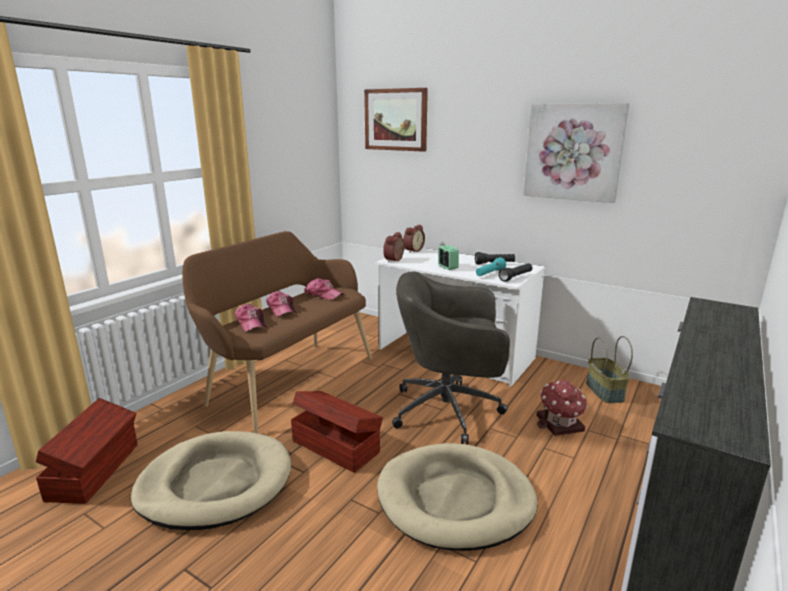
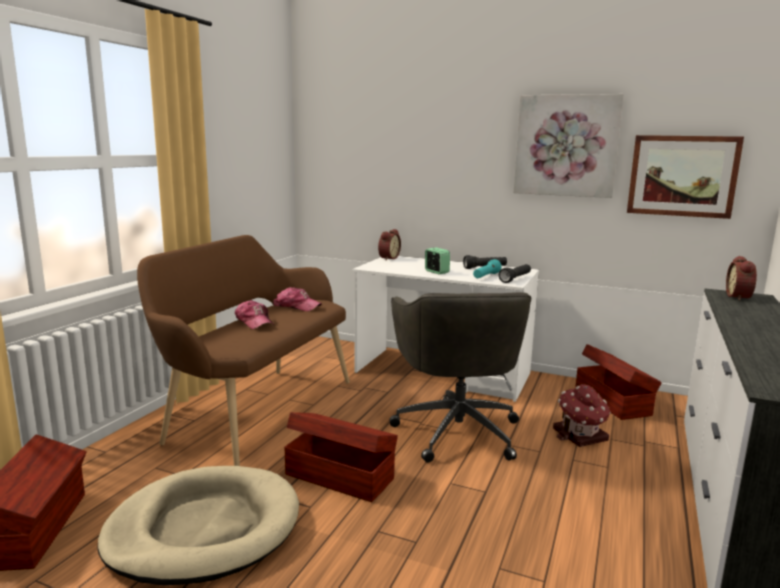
camera: 10 degrees left, 5 degrees down
cap [235,304,267,332] -> none
picture [364,88,428,152] -> picture moved to [627,135,744,219]
beige dog bed [377,443,538,551] -> none
alarm clock [383,232,405,263] -> alarm clock moved to [726,256,757,301]
grey office chair [392,271,510,445] -> grey office chair turned 90 degrees counterclockwise [390,292,531,463]
basket [586,336,633,403] -> brown storage box [575,344,662,420]

